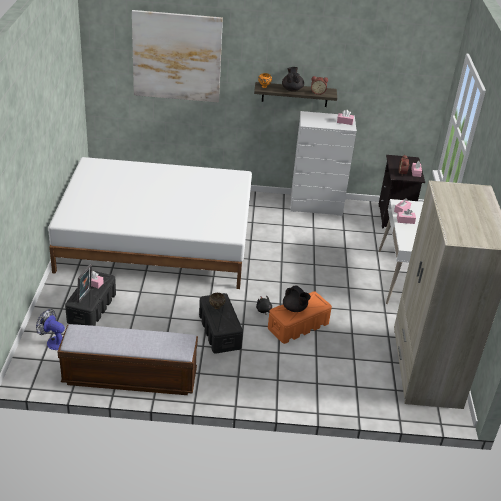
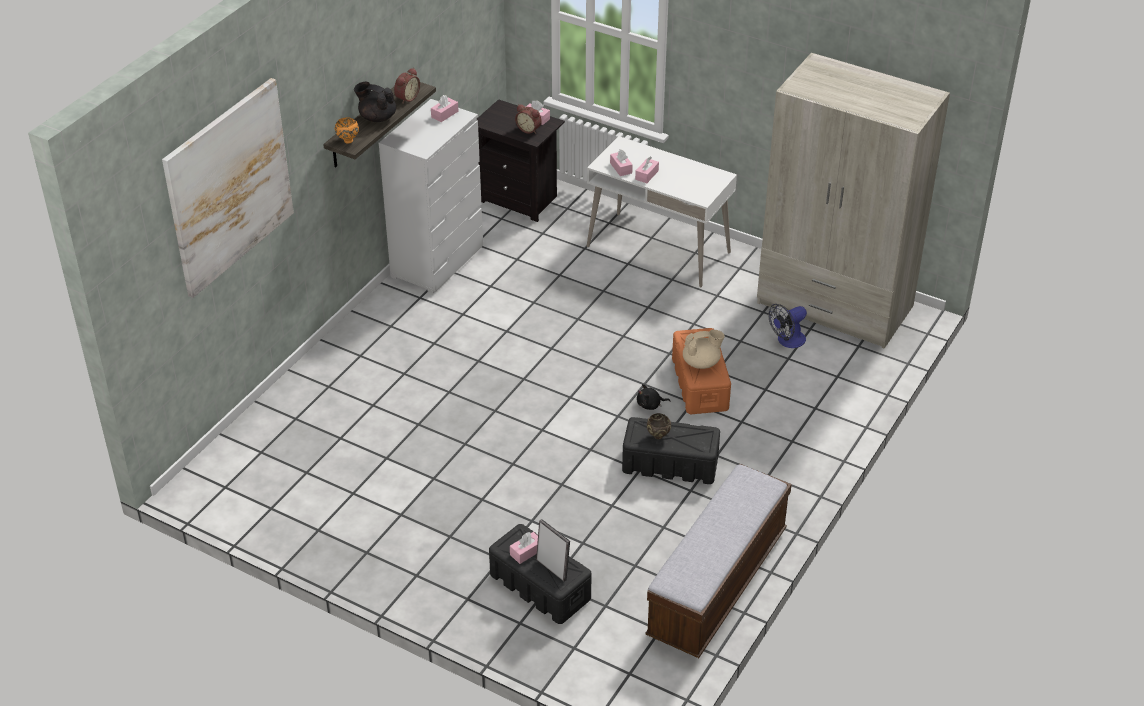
camera: 60 degrees left, 5 degrees up
fan [36,309,65,350] -> fan moved to [769,304,807,348]
white bed [48,157,252,289] -> none
black teapot [283,286,311,312] -> beige teapot [683,330,725,369]

